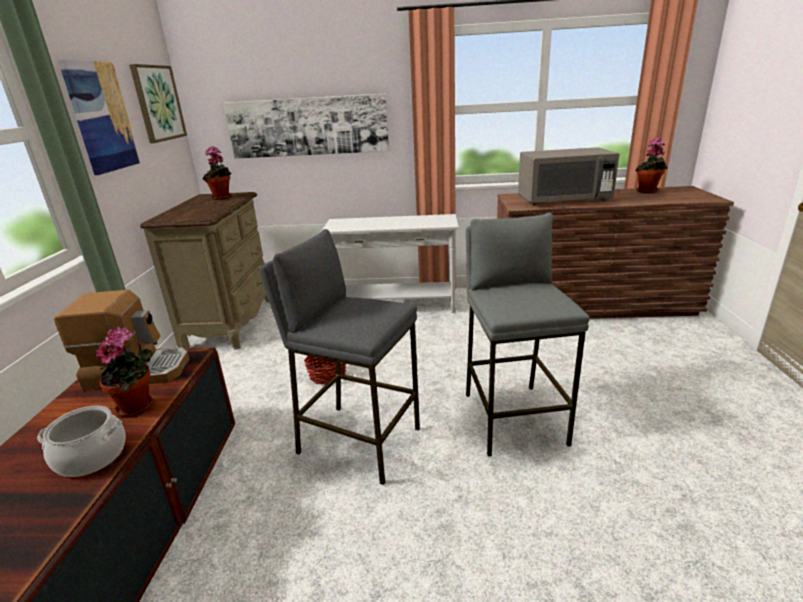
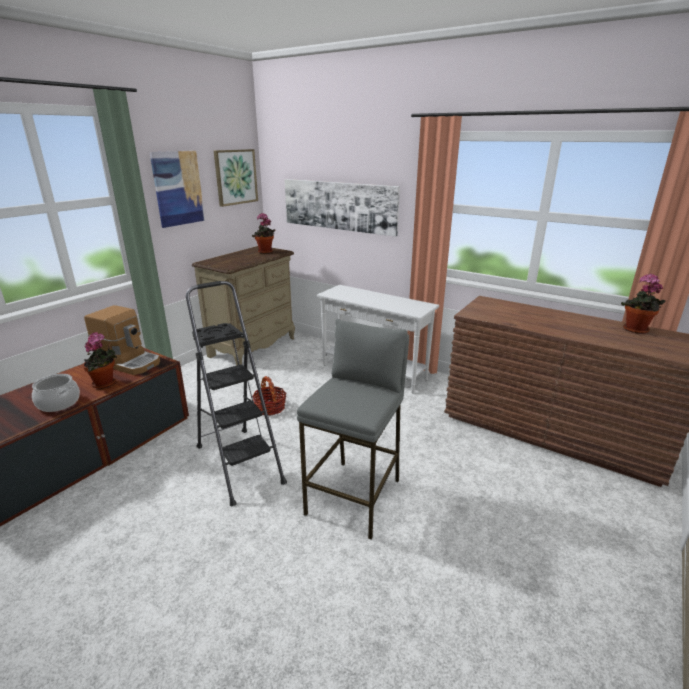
camera: 30 degrees right, 0 degrees up
grey stool [259,229,420,485] -> step ladder [186,281,287,506]
grey microwave [518,147,620,205] -> none

